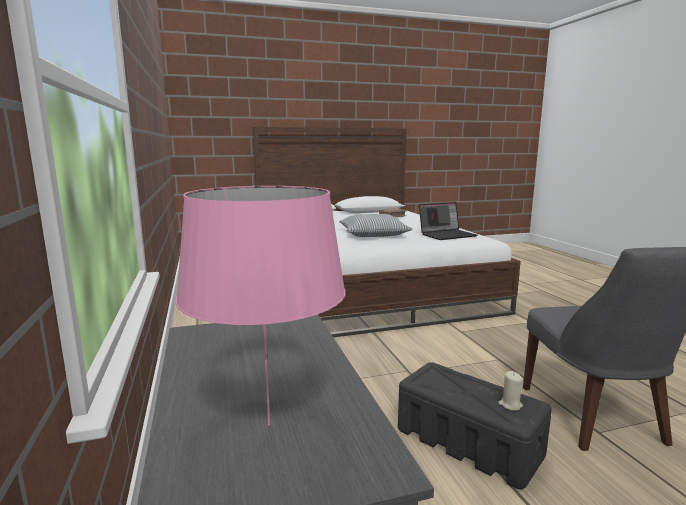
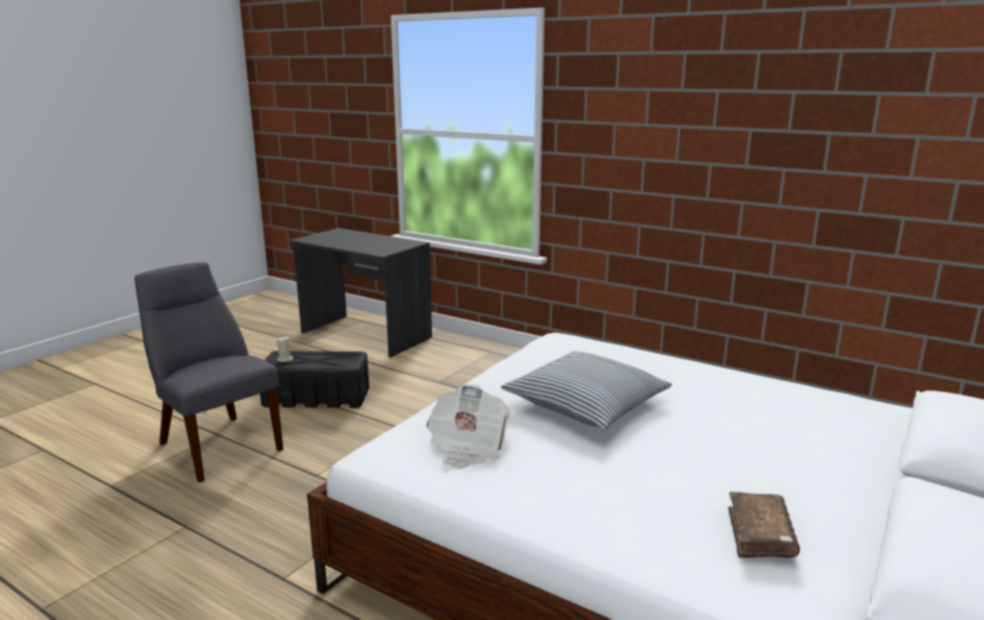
camera: 140 degrees right, 5 degrees up
pink table lamp [176,186,346,425] -> none
laptop [419,202,477,240] -> newspaper [427,384,510,470]

